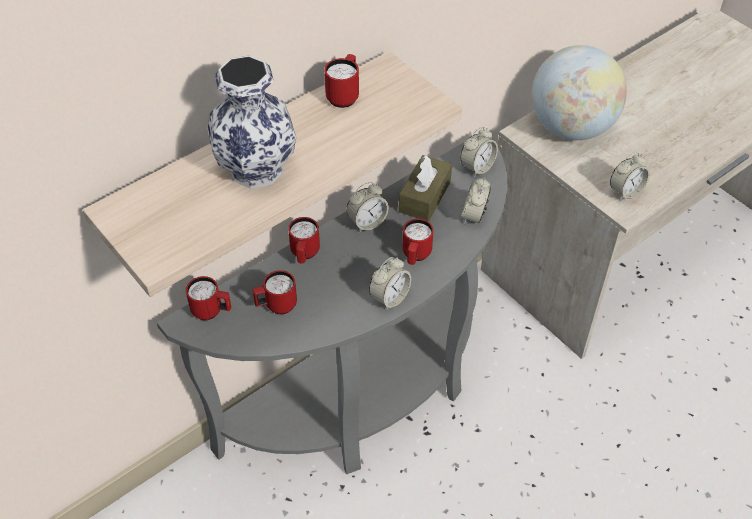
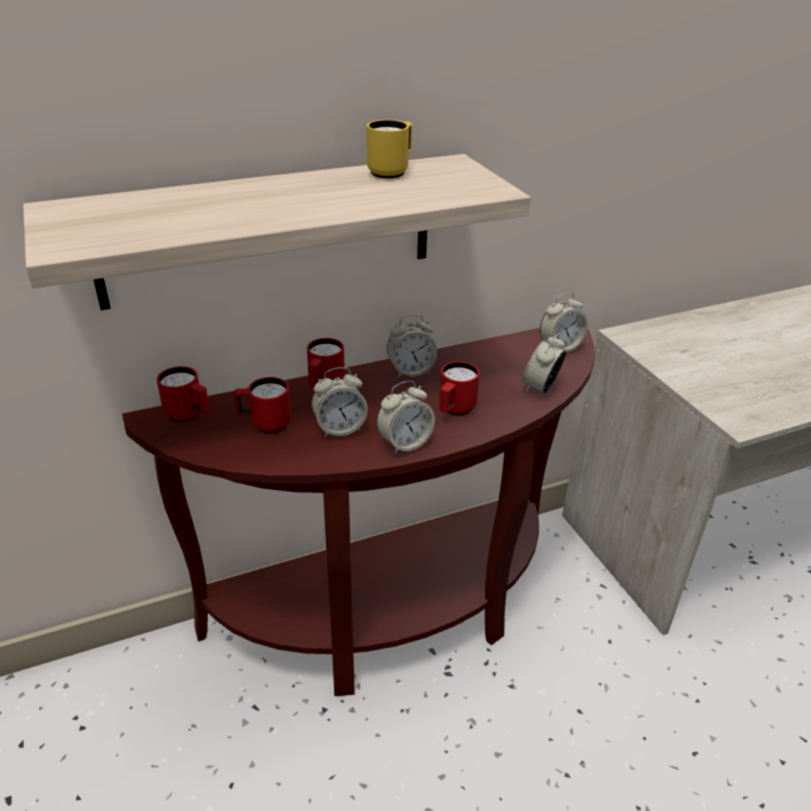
camera: 15 degrees right, 15 degrees down
grey console table [157,137,508,474] -> brown console table [122,328,595,696]
vase [207,56,296,189] -> none
red mug [324,54,359,108] -> yellow mug [367,120,412,179]
brown tissue box [399,155,452,222] -> none
globe [531,45,627,140] -> none
alarm clock [610,152,650,201] -> alarm clock moved to [312,367,368,437]

